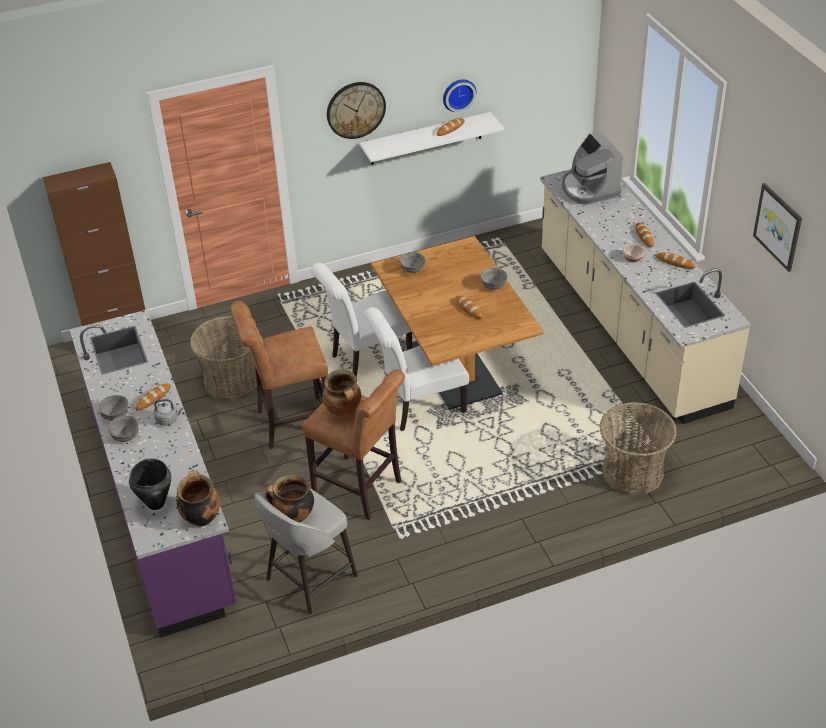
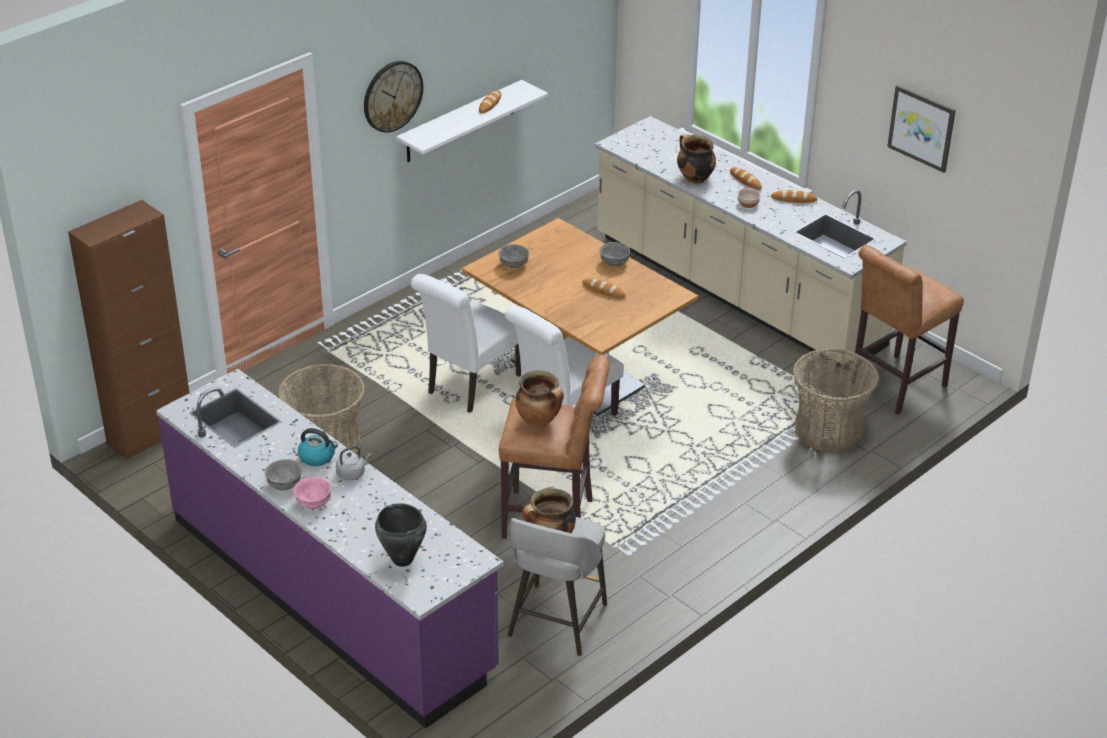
camera: 25 degrees left, 5 degrees down
grey bowl [108,415,139,442] -> pink bowl [293,477,331,509]
bread [135,384,171,411] -> kettle [298,428,338,466]
cooking pot [177,471,220,526] -> cooking pot moved to [677,134,716,184]
brown stool [231,301,328,449] -> brown stool moved to [850,245,964,415]
wall clock [443,79,476,112] -> none
coffee machine [562,132,623,204] -> none

